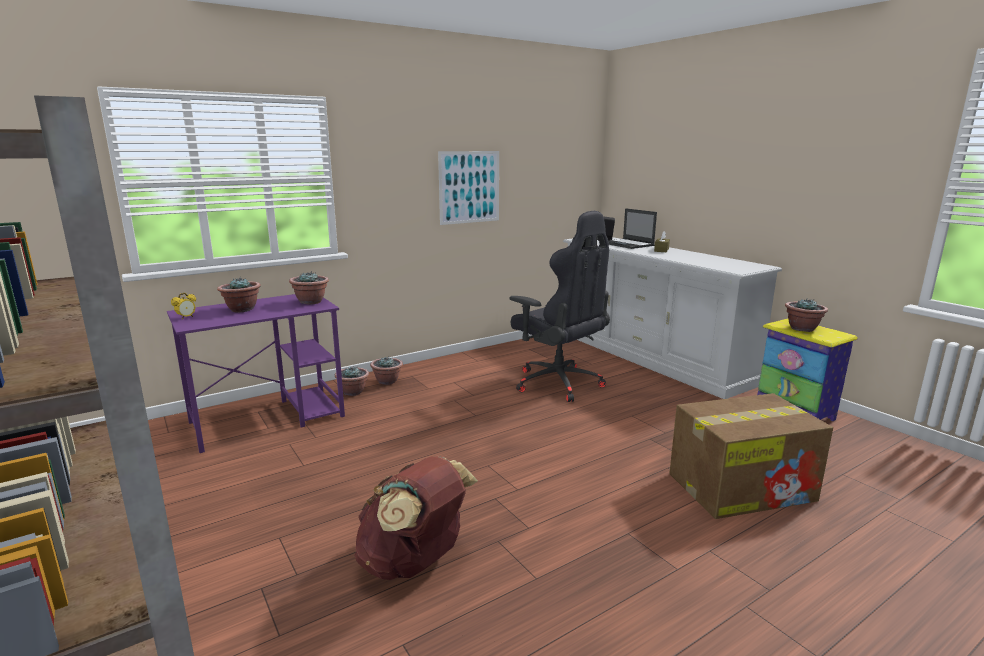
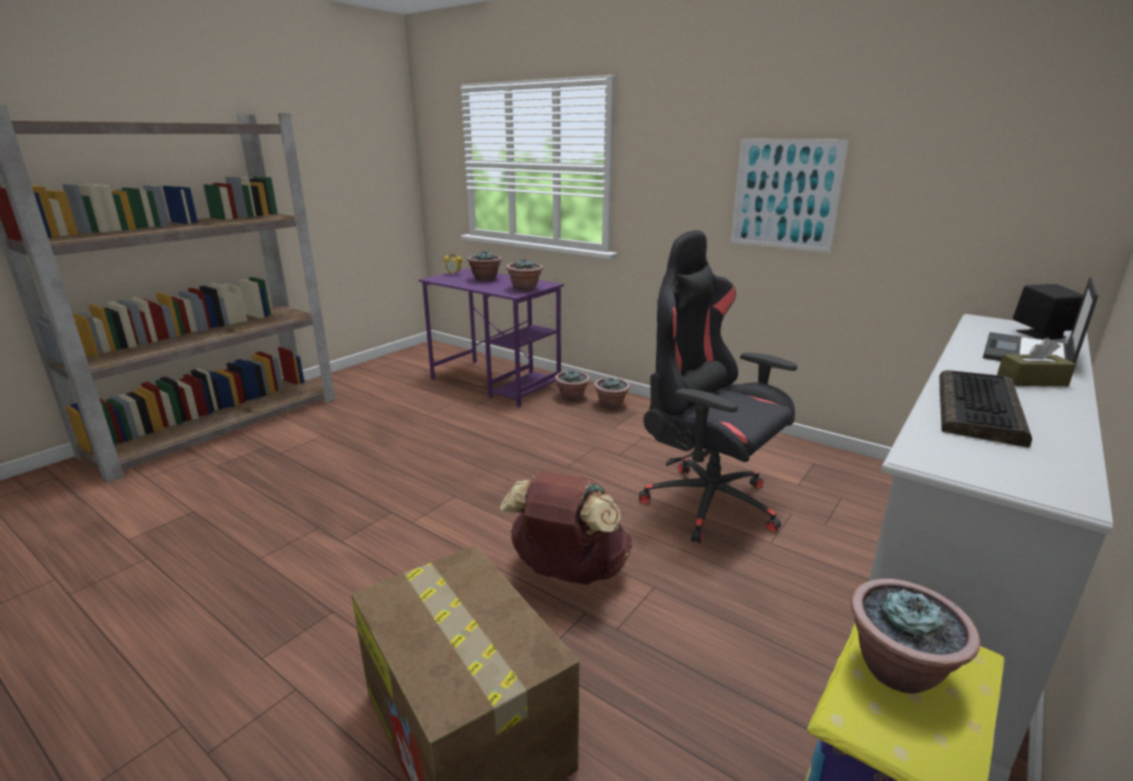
camera: 70 degrees right, 5 degrees up
brown backpack [354,456,478,580] -> brown backpack moved to [500,471,632,585]
black office chair [510,211,610,402] -> black office chair turned 105 degrees clockwise [639,230,797,543]
none -> keyboard [939,370,1032,447]

